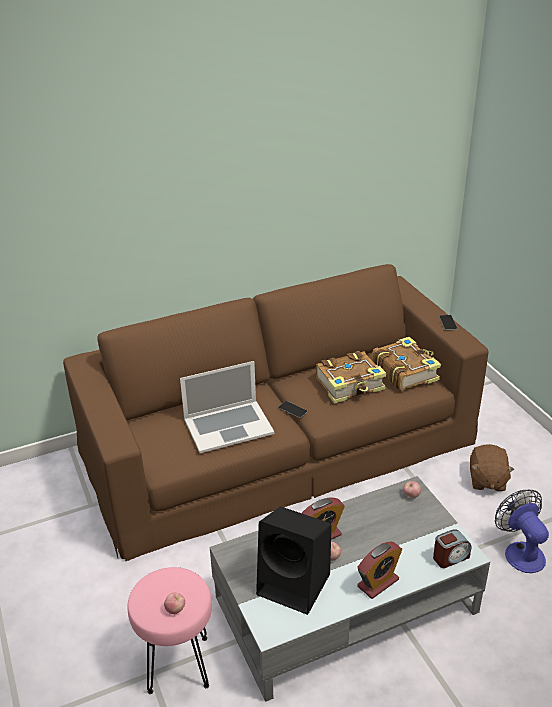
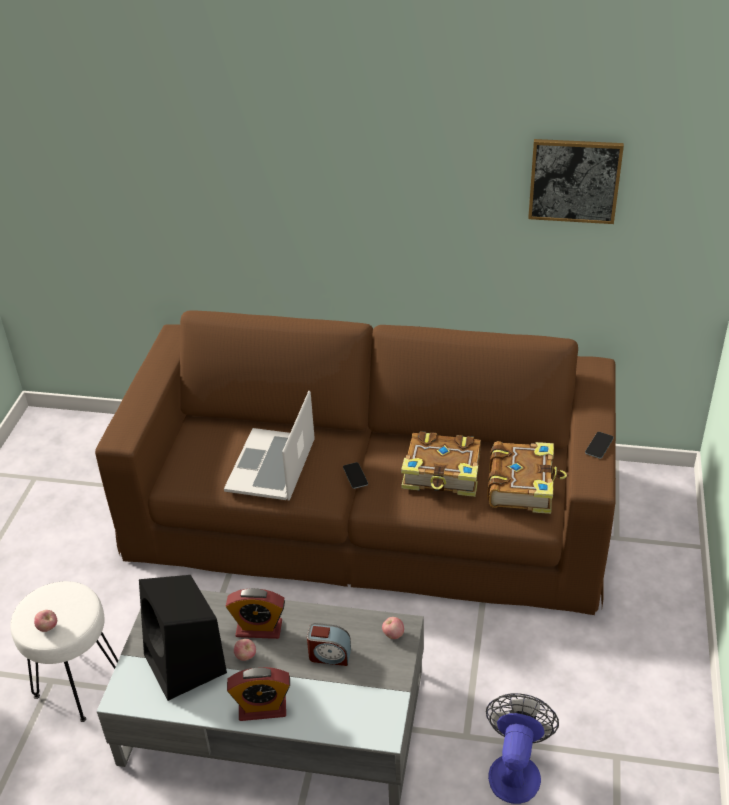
camera: 35 degrees right, 5 degrees up
pink stool [127,567,212,694] -> white stool [10,581,118,722]
laptop [180,361,275,453] -> laptop turned 90 degrees clockwise [224,391,315,501]
alarm clock [433,529,471,568] -> alarm clock moved to [307,623,351,666]
brown plush toy [470,444,515,492] -> none
none -> picture [528,139,624,224]

